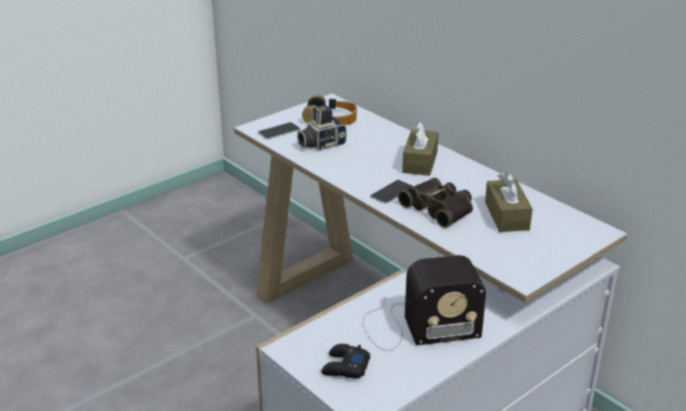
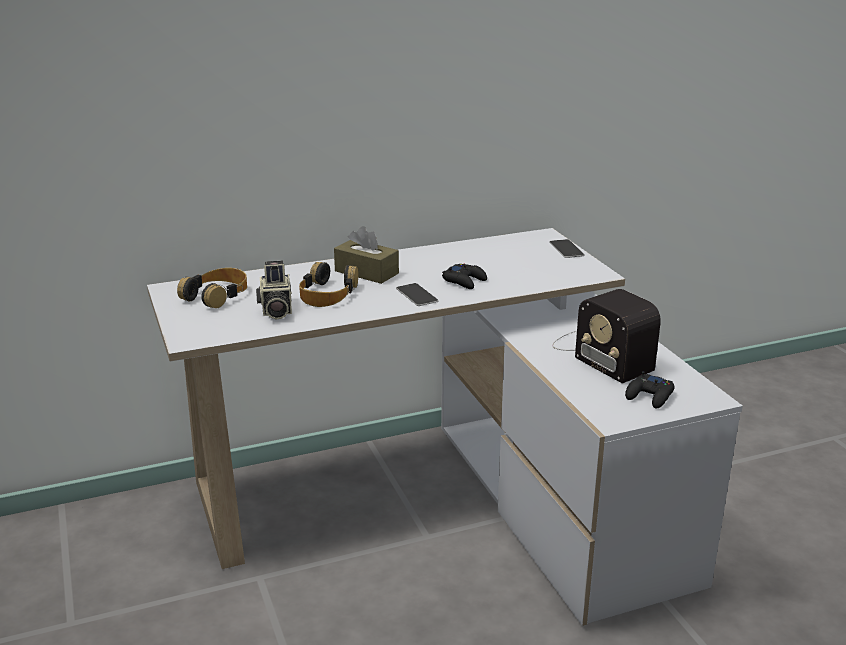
camera: 70 degrees left, 5 degrees down
phone [258,122,301,139] -> phone moved to [549,239,585,258]
radio [363,255,486,351] -> radio turned 135 degrees clockwise [552,289,661,383]
binoculars [398,178,473,228] -> black game controller [442,264,487,289]
brown tissue box [485,172,533,232] -> none
none -> headphones [299,262,358,307]

